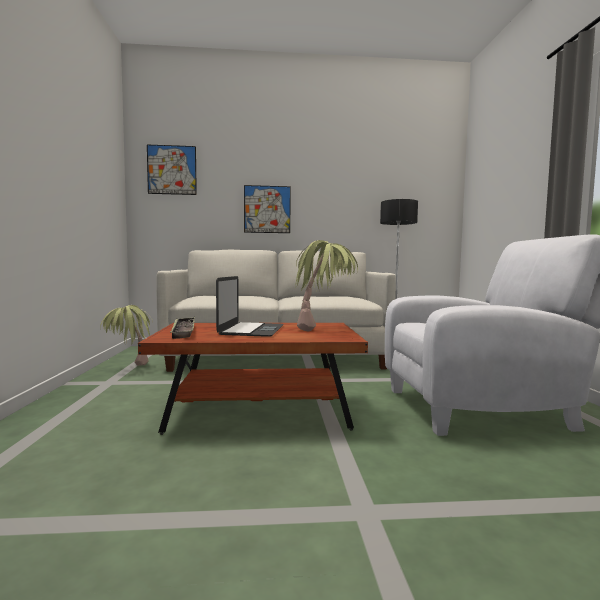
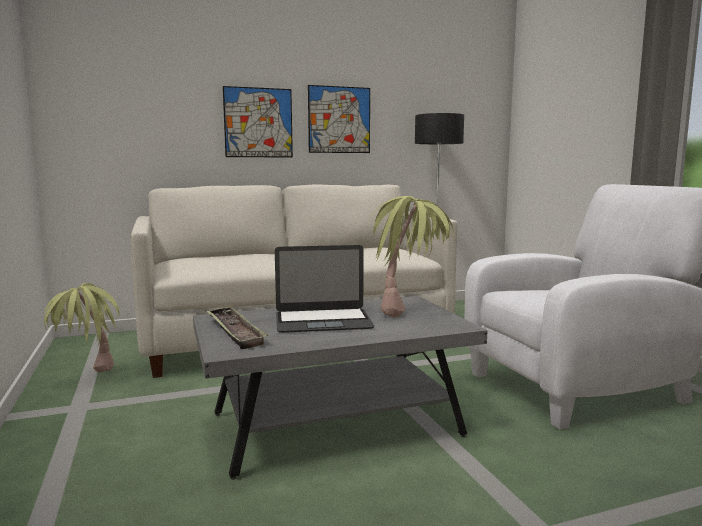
camera: 15 degrees left, 5 degrees up
brown coffee table [138,323,368,435] -> grey coffee table [193,296,488,480]
picture [147,144,197,195] -> picture moved to [308,85,370,153]
laptop [216,276,284,337] -> laptop turned 90 degrees clockwise [275,245,374,333]

